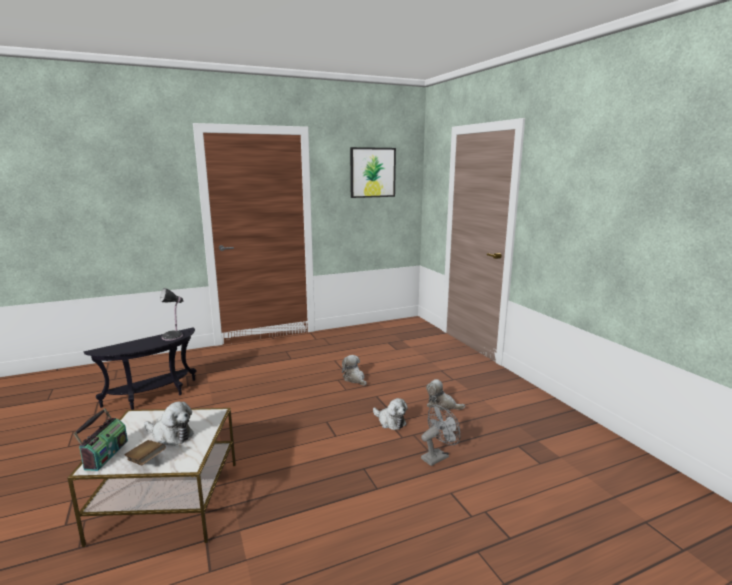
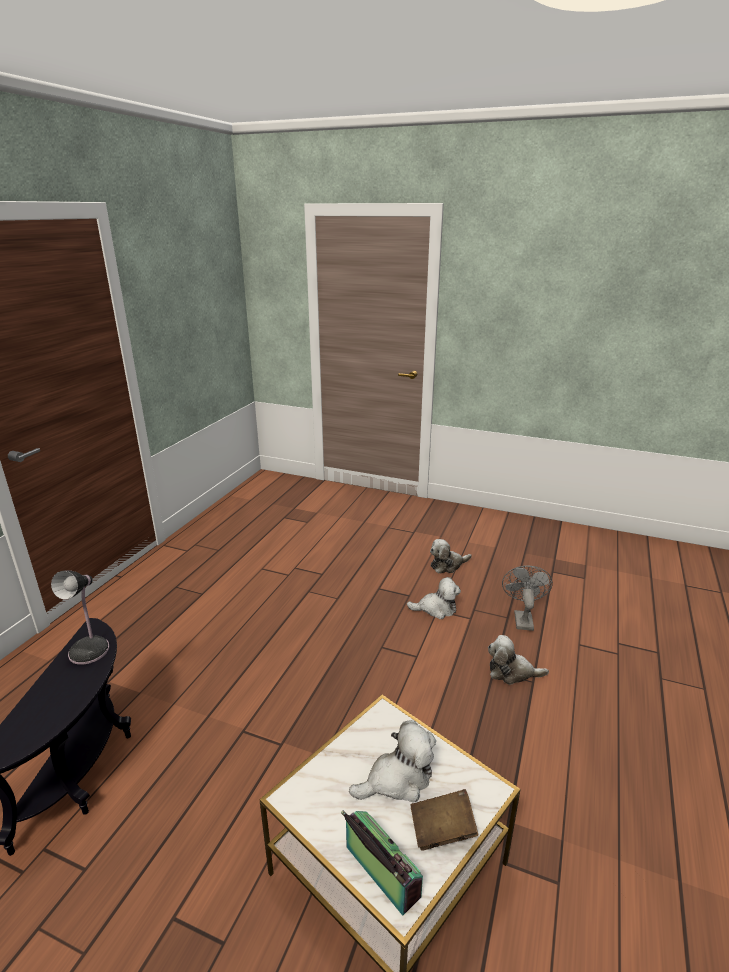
camera: 45 degrees left, 10 degrees up
plush toy [342,355,367,386] -> plush toy moved to [488,635,549,685]
picture [350,147,396,198] -> none

